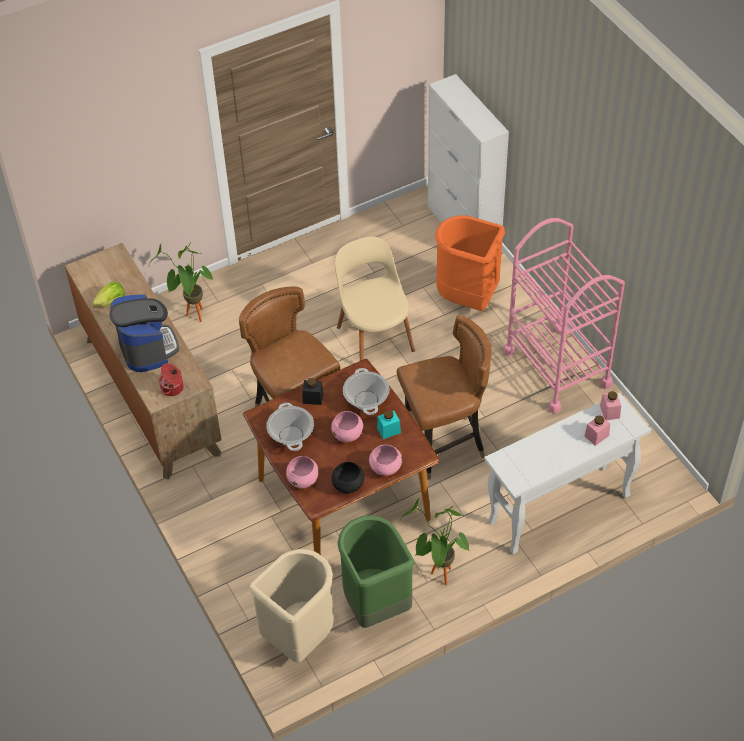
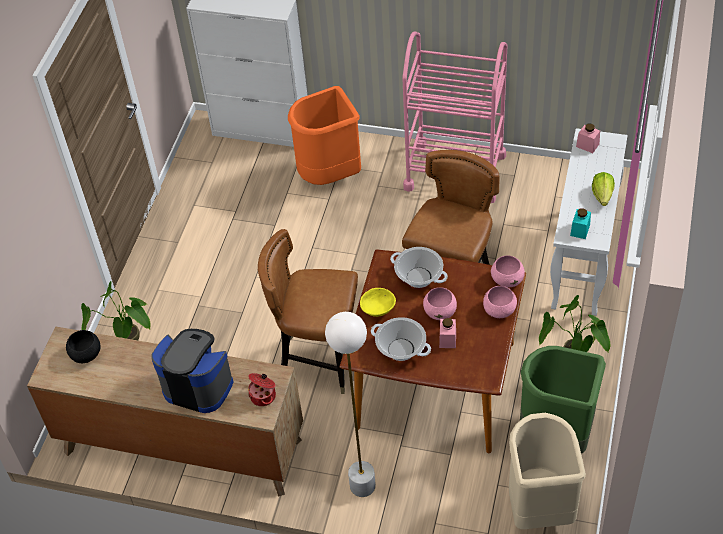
camera: 45 degrees left, 0 degrees up
lettuce [92,281,125,308] -> lettuce moved to [592,172,615,206]
pink bowl [286,456,318,488] -> pink bowl moved to [491,255,525,287]
black jar [302,378,323,405] -> yellow bowl [360,288,396,317]
black bowl [332,462,364,493] -> black bowl moved to [66,330,101,363]
beige chair [335,237,415,361] -> none
turquoise jar [377,410,401,439] -> turquoise jar moved to [570,208,591,239]
pink jar [584,415,610,446] -> pink jar moved to [439,318,456,348]
none -> white floor lamp [325,312,376,497]

